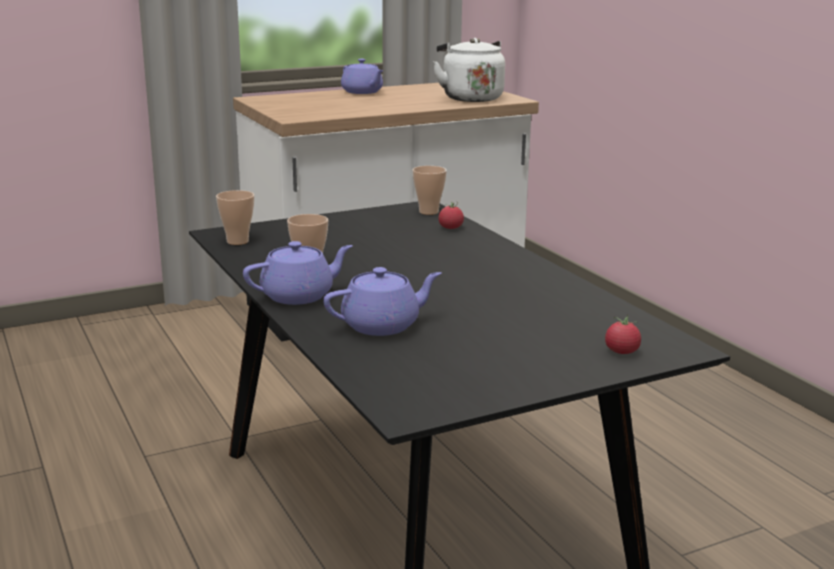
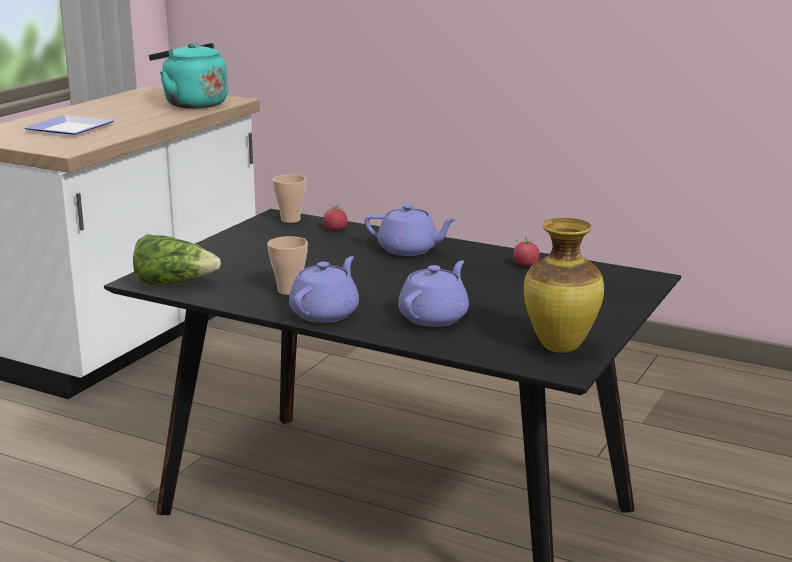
camera: 35 degrees left, 0 degrees up
cup [216,190,254,245] -> lettuce [133,234,221,285]
purple teapot [341,59,384,94] -> purple teapot moved to [365,204,458,256]
white kettle [433,38,505,102] -> turquoise kettle [149,42,228,108]
tomato [605,315,641,354] -> tomato moved to [513,236,540,266]
none -> plate [24,115,114,135]
none -> vase [524,218,604,353]

